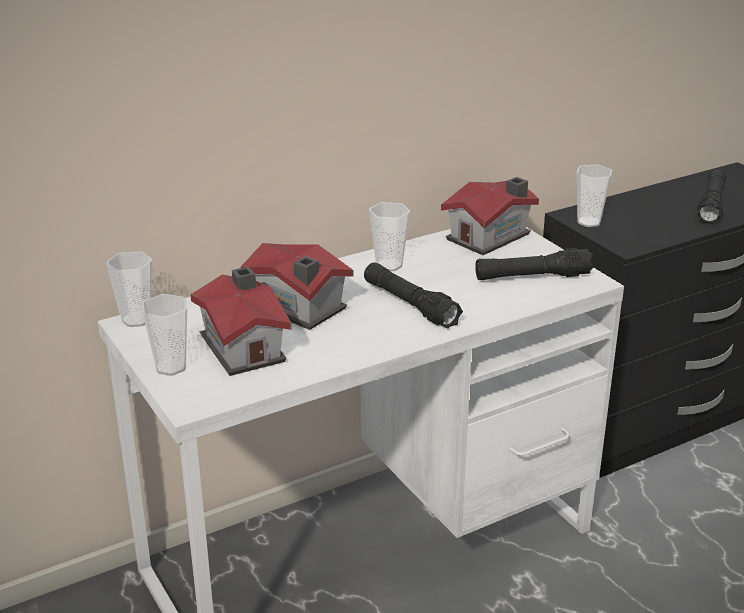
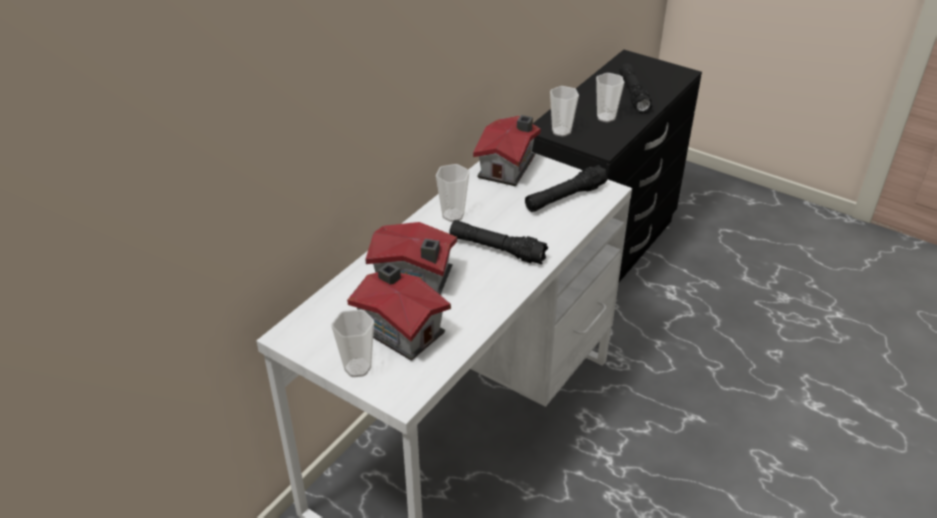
camera: 25 degrees left, 10 degrees up
cup [106,251,152,327] -> cup moved to [596,73,625,123]

